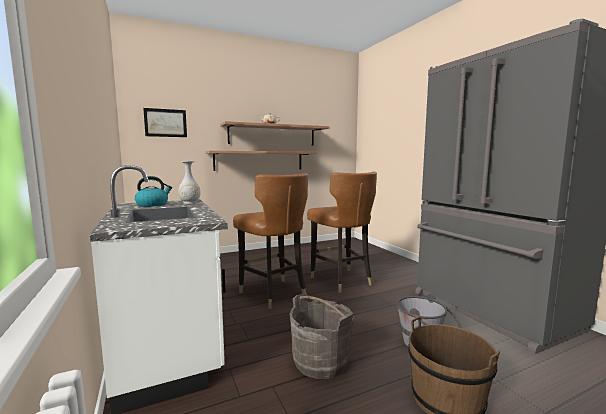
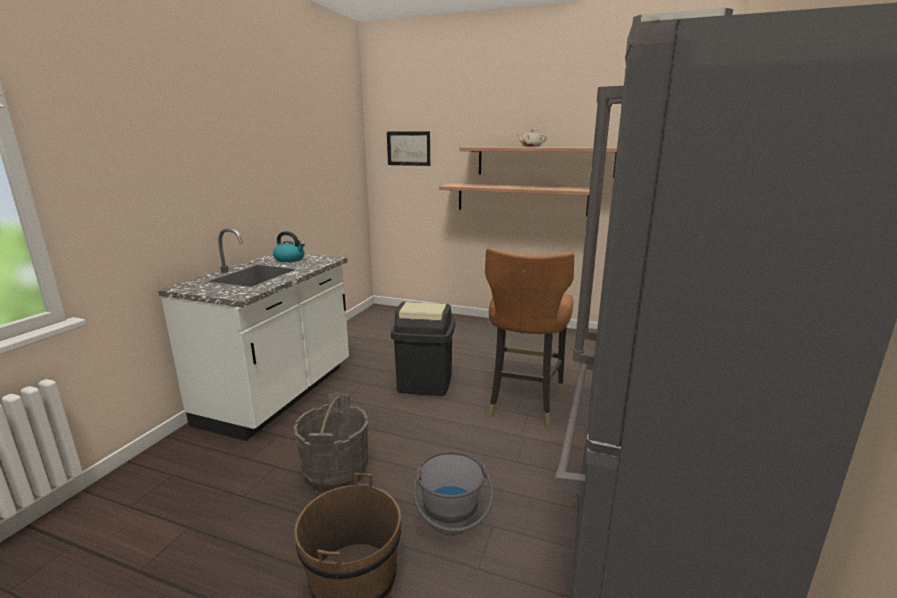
camera: 45 degrees right, 10 degrees up
white vase [178,161,201,204] -> none
brown chair [233,173,308,309] -> black trash can [391,302,455,396]

